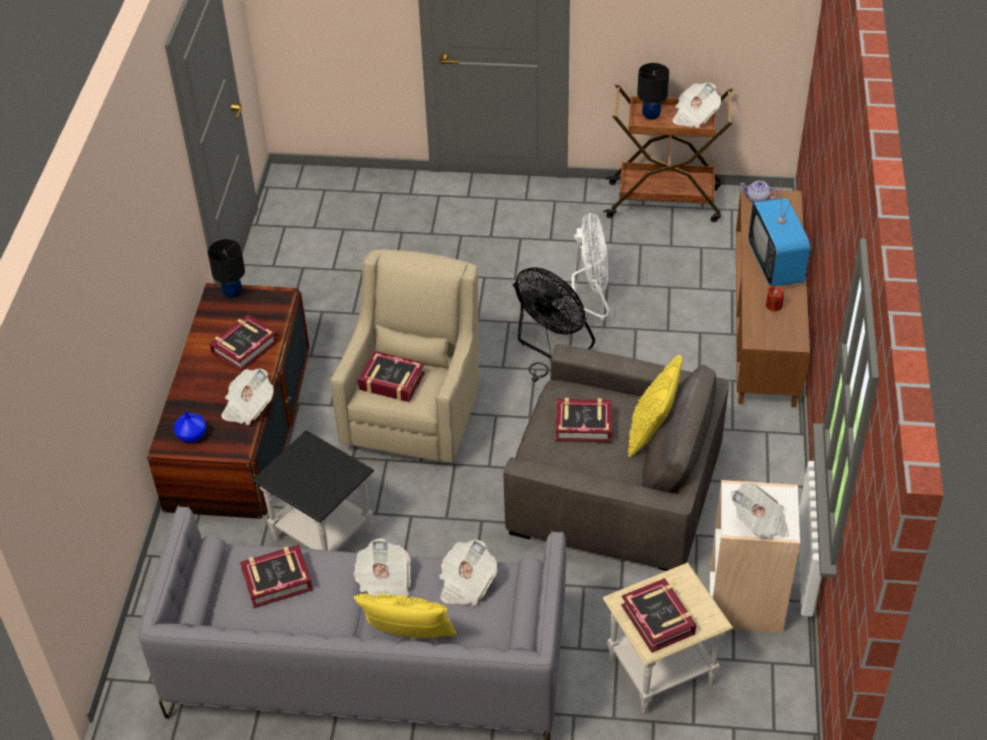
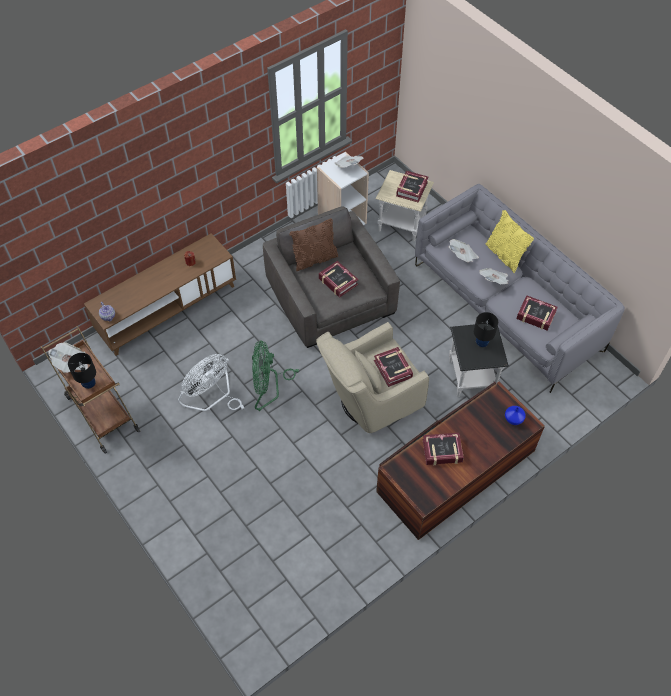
camera: 135 degrees left, 10 degrees up
black table lamp [208,239,245,298] -> black table lamp moved to [474,312,498,347]
newspaper [221,369,274,425] -> none
black fan [512,267,595,382] -> green fan [252,340,300,411]
yellow pillow [628,355,683,457] -> brown pillow [289,218,338,271]
television [748,180,810,286] -> none

